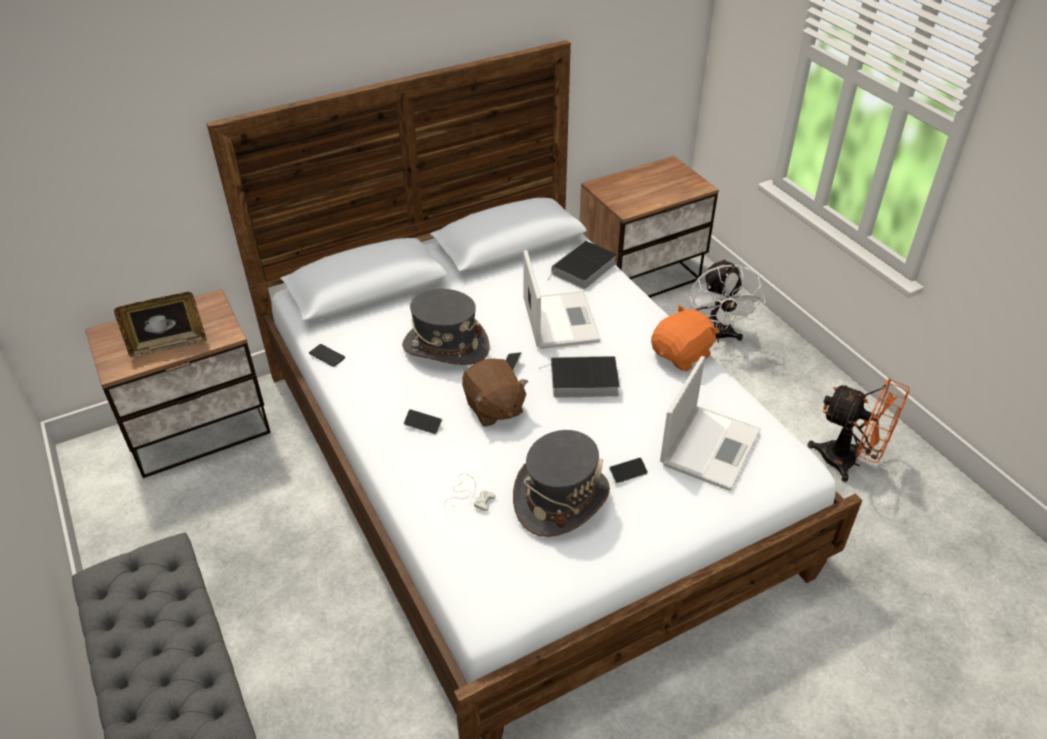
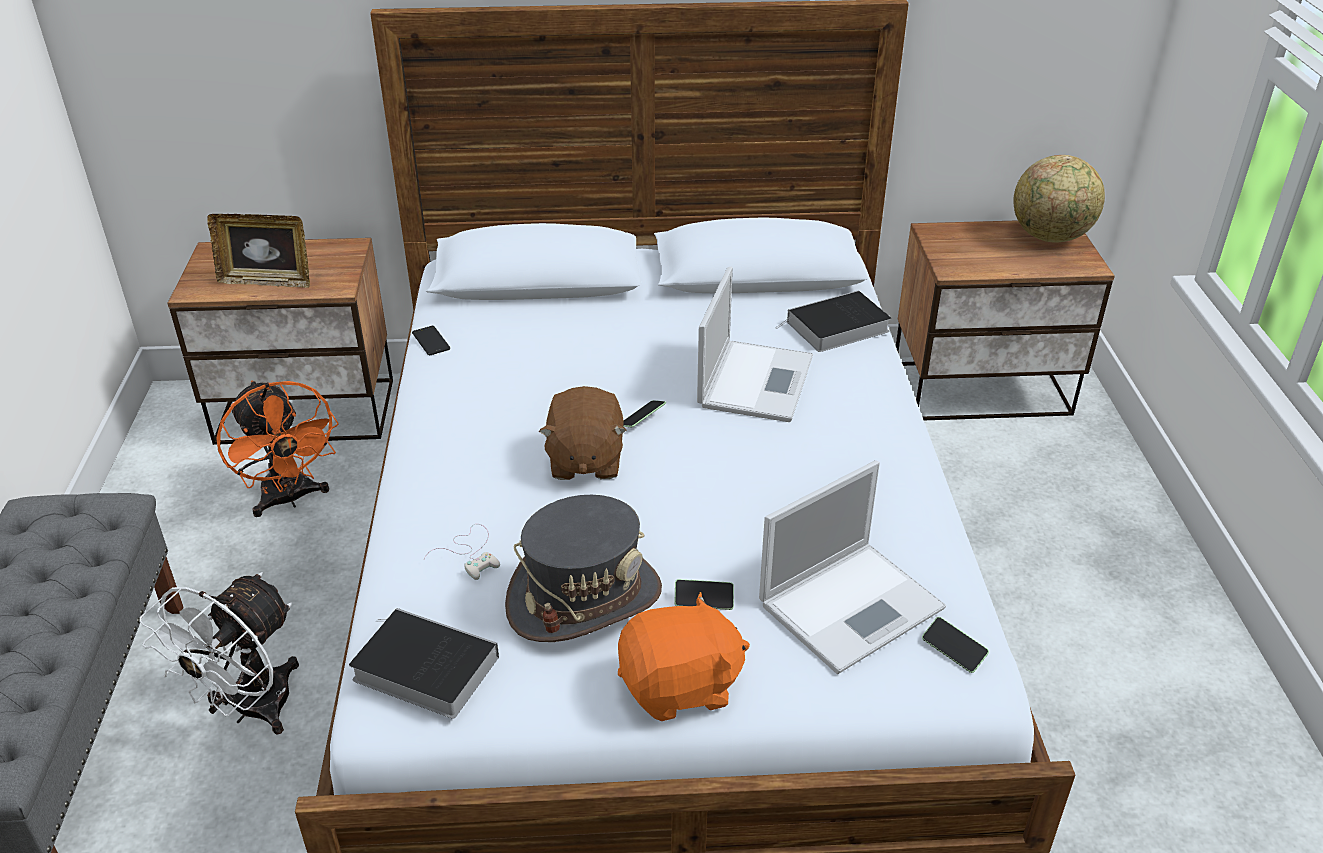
camera: 25 degrees right, 5 degrees down
grey hat [402,289,489,365] -> none
phone [404,409,442,434] -> phone moved to [922,617,989,673]
book [539,356,619,398] -> book moved to [349,608,499,718]
orange plush toy [651,305,719,372] -> orange plush toy moved to [618,592,750,721]
white fan [690,258,765,343] -> white fan moved to [139,572,299,735]
orange fan [808,378,910,482] -> orange fan moved to [216,381,339,517]
none -> globe [1013,155,1105,243]

